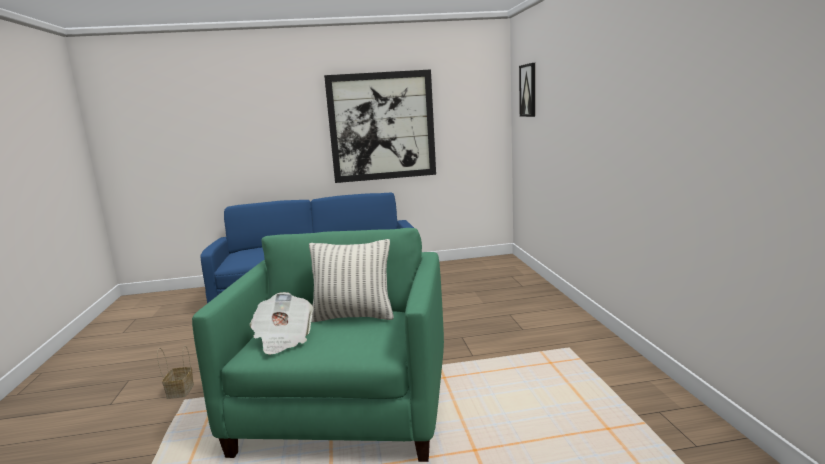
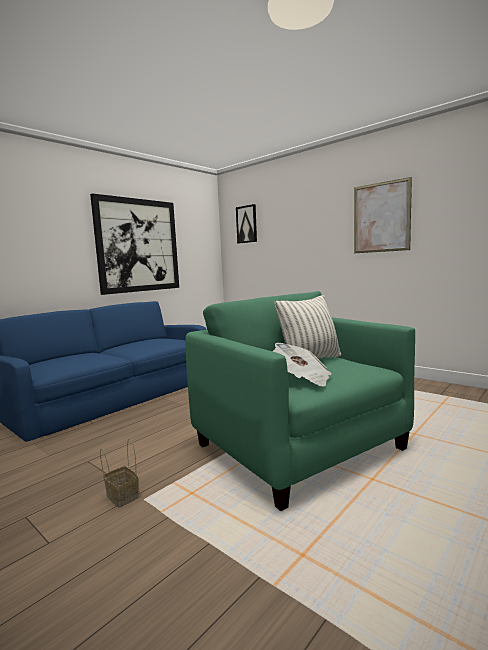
camera: 40 degrees left, 5 degrees down
none -> picture [354,177,412,253]

